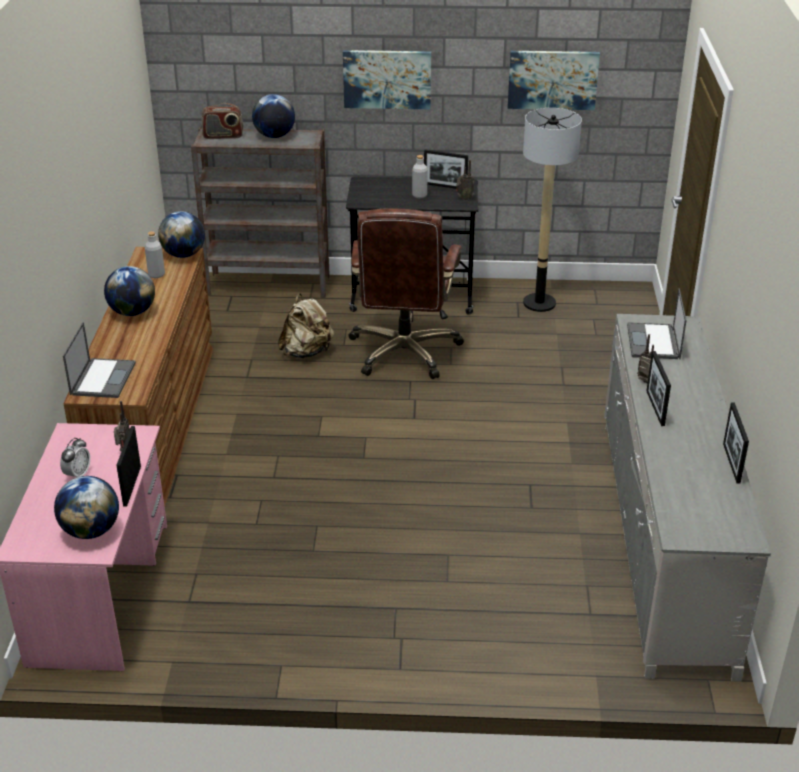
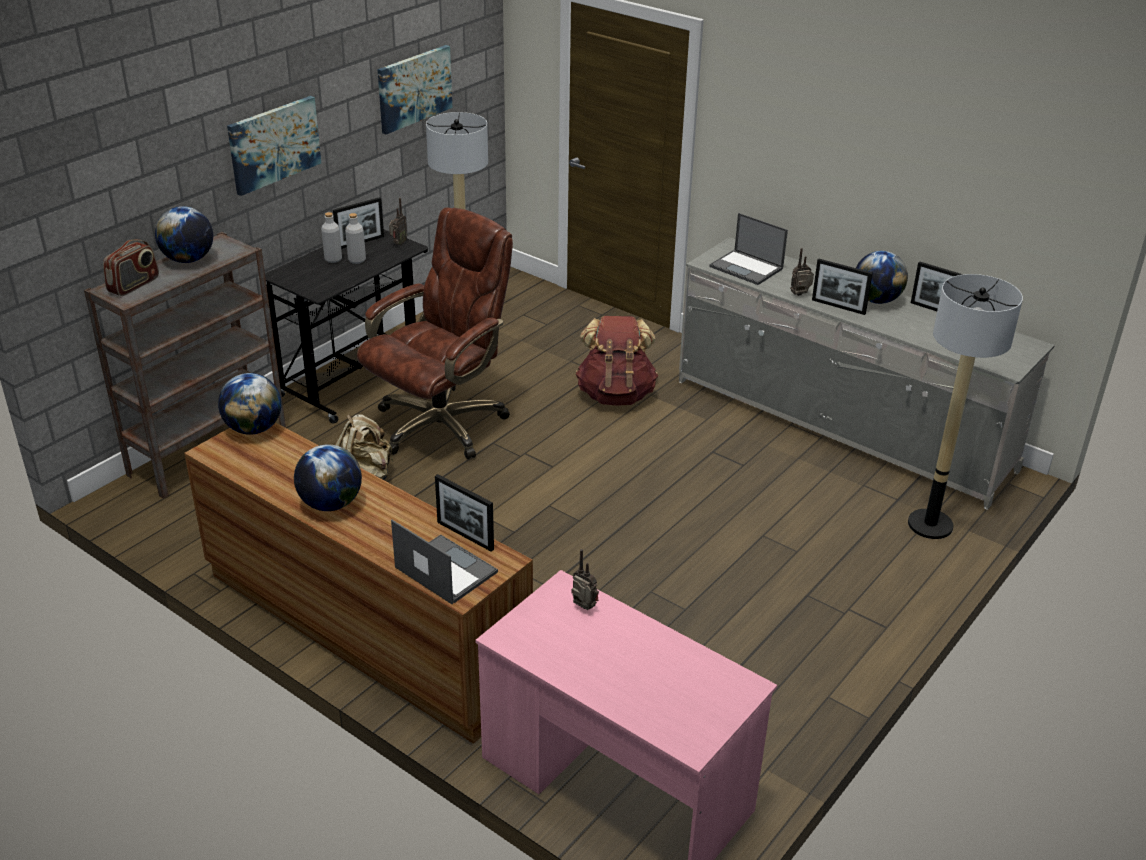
camera: 55 degrees left, 0 degrees up
globe [54,476,119,539] -> globe moved to [856,251,908,304]
alarm clock [60,438,90,478] -> none
picture frame [116,426,141,507] -> picture frame moved to [435,474,494,552]
grey bottle [145,231,165,278] -> grey bottle moved to [321,212,342,263]
brown office chair [348,208,464,379] -> brown office chair turned 90 degrees counterclockwise [357,207,513,459]
none -> brown backpack [576,316,658,406]
none -> floor lamp [908,274,1023,539]

